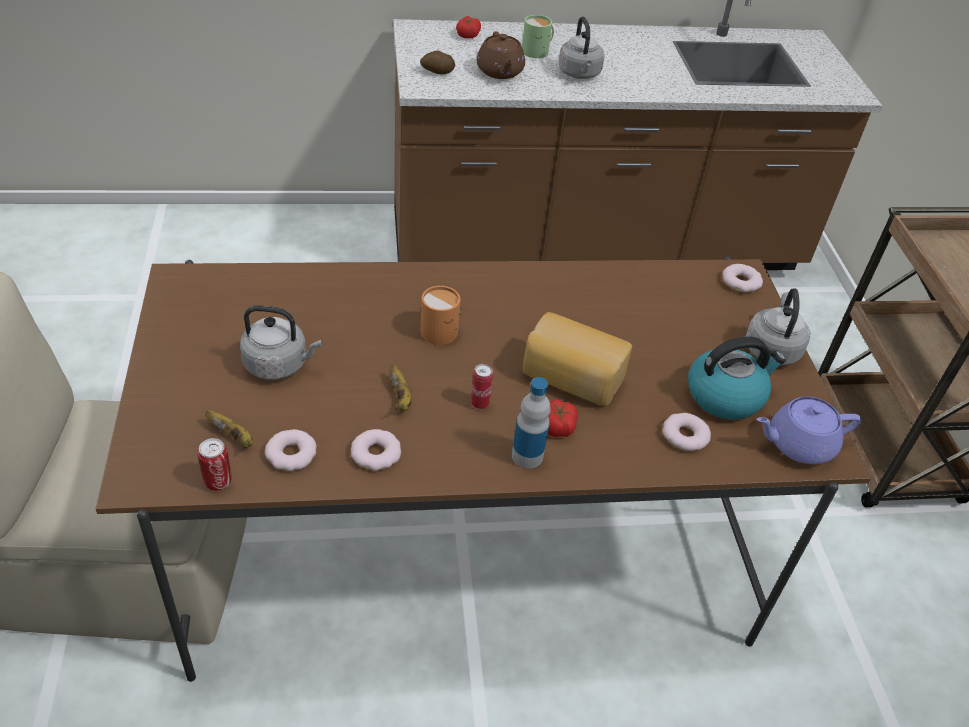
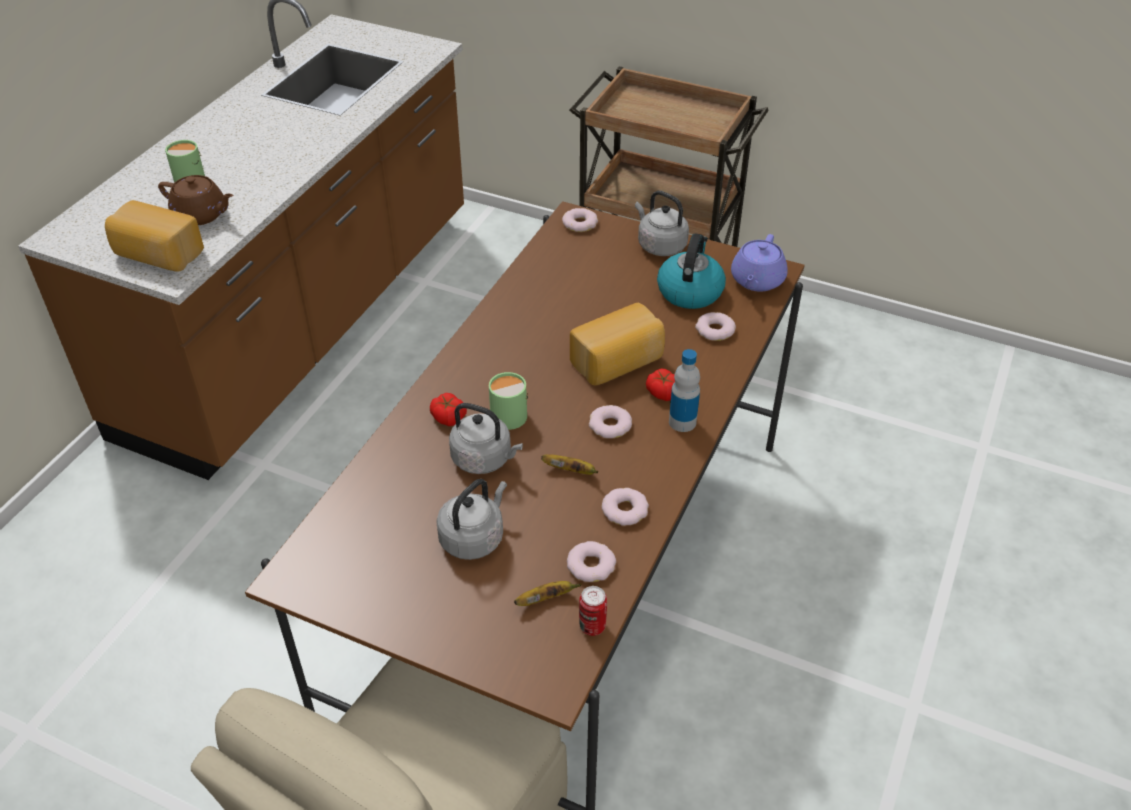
camera: 55 degrees left, 0 degrees up
potato [420,51,455,75] -> bread [105,200,204,271]
orange mug [420,286,462,345] -> green mug [489,372,528,430]
tomato [456,16,481,38] -> tomato moved to [430,393,467,426]
can [471,364,493,409] -> donut [589,405,632,438]
grey kettle [558,16,605,79] -> grey kettle moved to [449,403,523,474]

